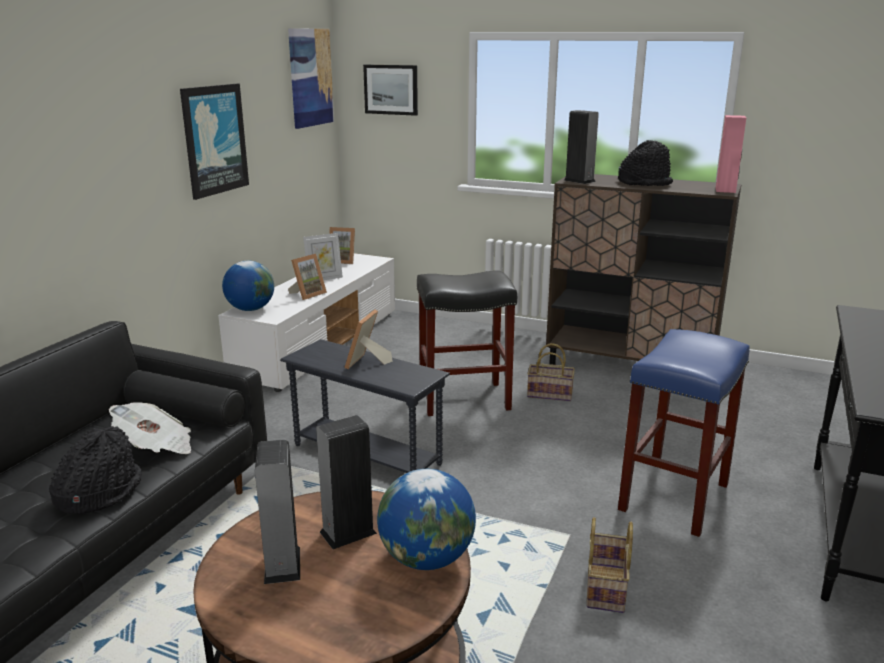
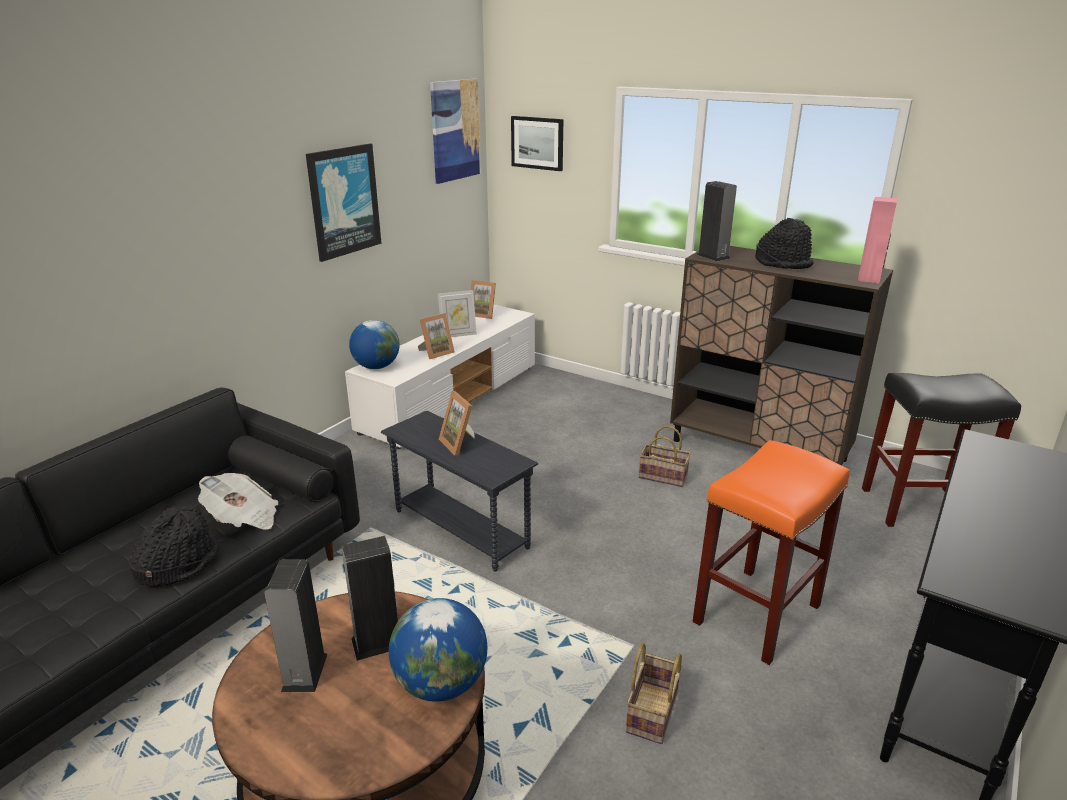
camera: 10 degrees right, 5 degrees up
picture frame [344,309,393,369] -> picture frame turned 60 degrees counterclockwise [439,391,475,456]
black stool [417,271,517,416] -> black stool moved to [862,373,1021,527]
blue stool [618,329,750,537] -> orange stool [692,440,850,665]

